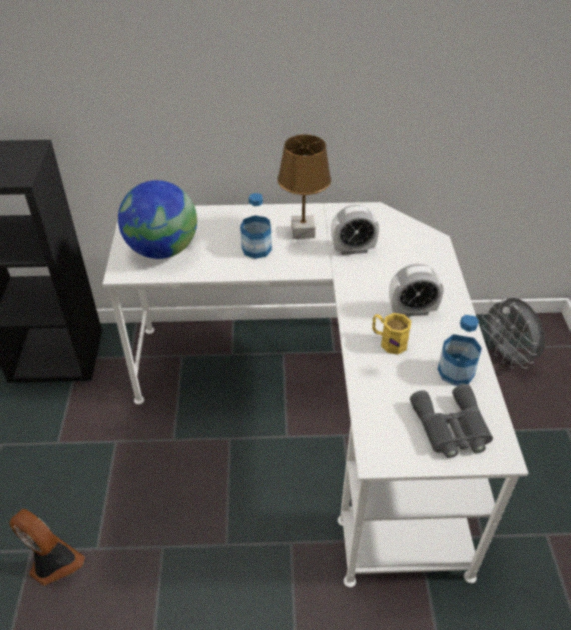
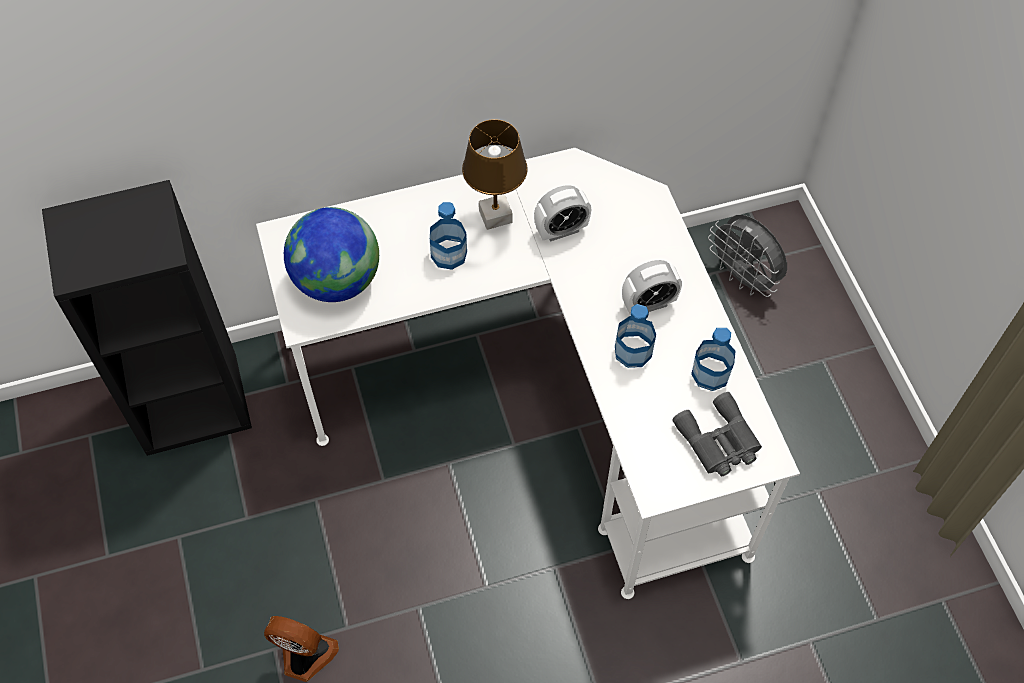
camera: 15 degrees left, 15 degrees up
yellow mug [372,313,411,354] -> bottle [615,304,656,368]

